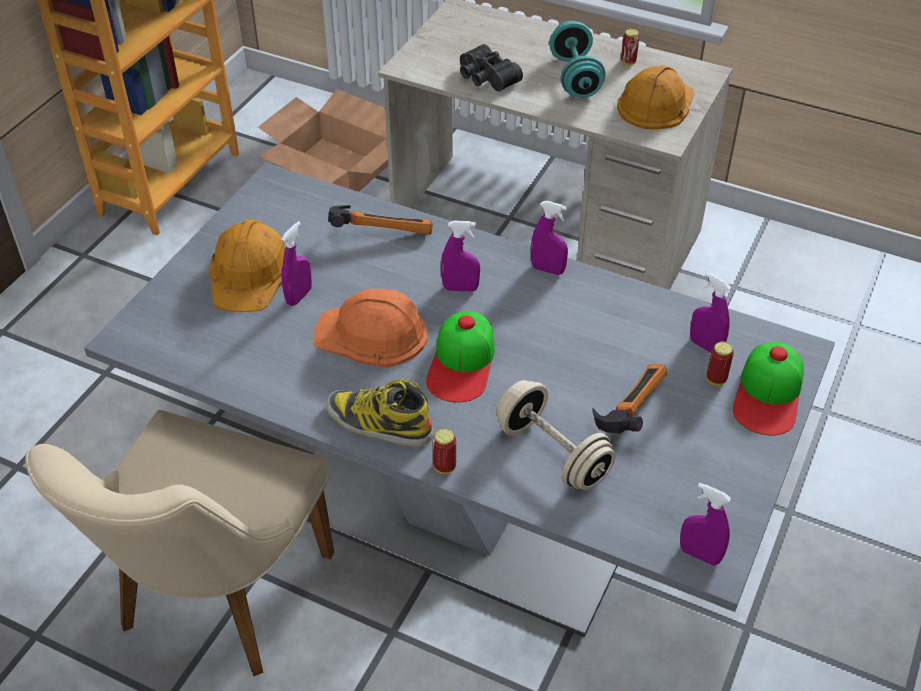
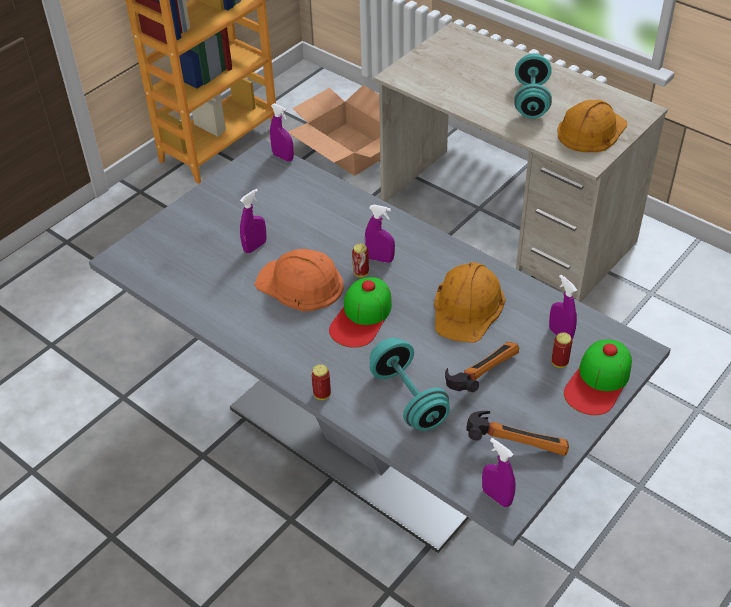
camera: 15 degrees right, 0 degrees up
beige chair [25,410,334,676] -> none
orange hard hat [210,220,285,312] -> orange hard hat moved to [434,262,506,343]
boot [326,379,434,447] -> none
hammer [328,205,433,235] -> hammer moved to [466,411,569,456]
black binoculars [460,44,523,92] -> none
beige dumbbell [496,380,616,490] -> turquoise dumbbell [369,338,450,431]
purple spray bottle [531,201,568,275] -> purple spray bottle moved to [270,103,294,161]
can [621,29,640,65] -> can moved to [352,243,369,277]

